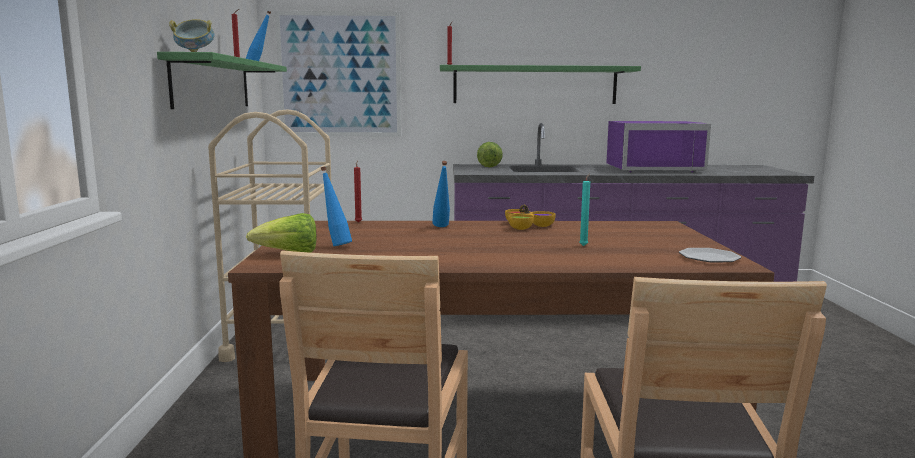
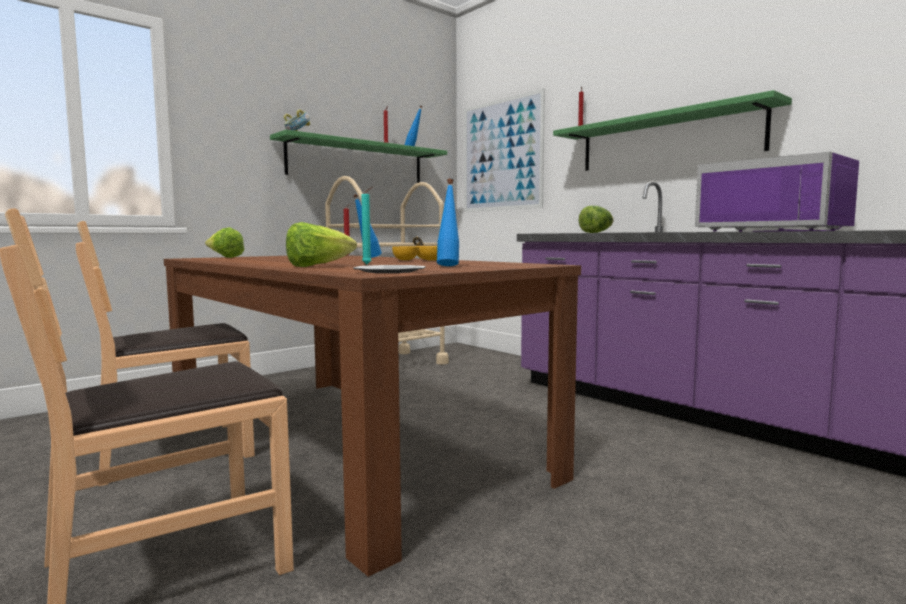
camera: 50 degrees right, 5 degrees down
blue bottle [321,166,352,246] -> blue bottle moved to [437,178,459,266]
none -> lettuce [286,222,357,267]

